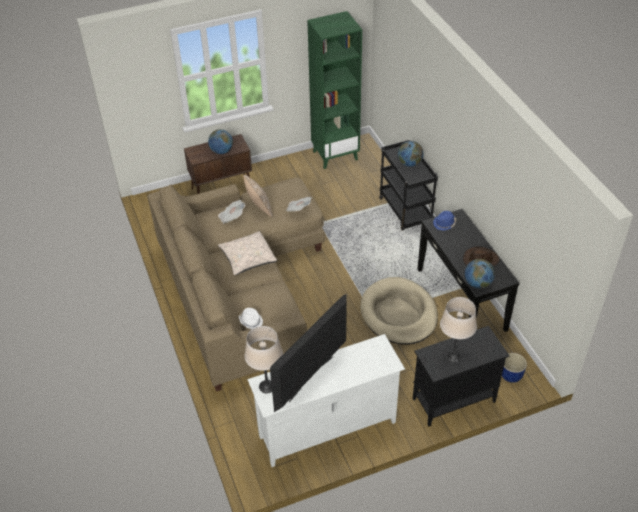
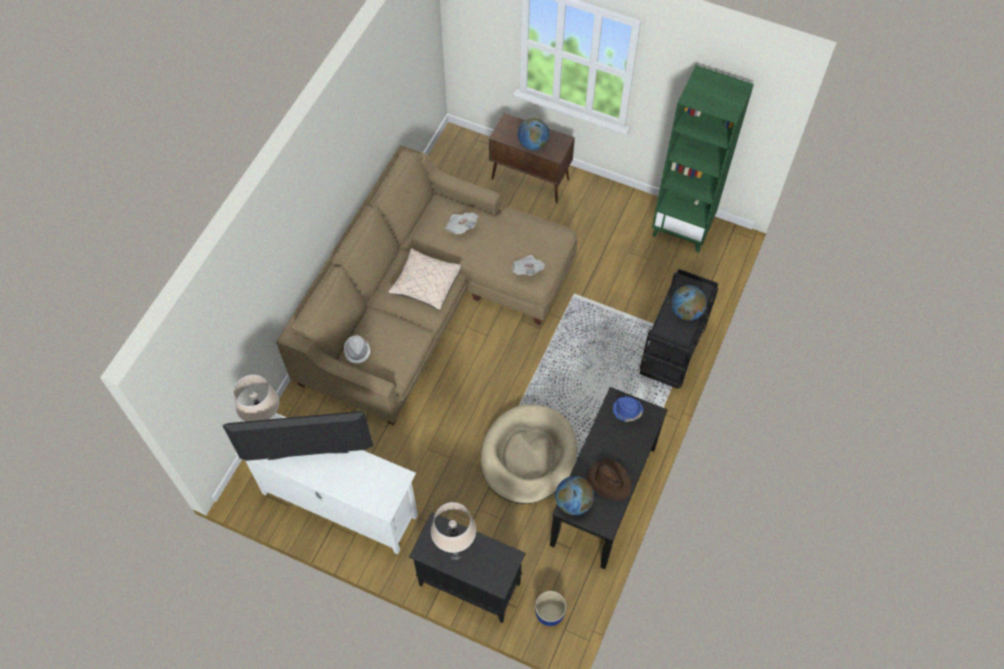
camera: 45 degrees right, 15 degrees up
pillow [243,175,273,217] -> none

